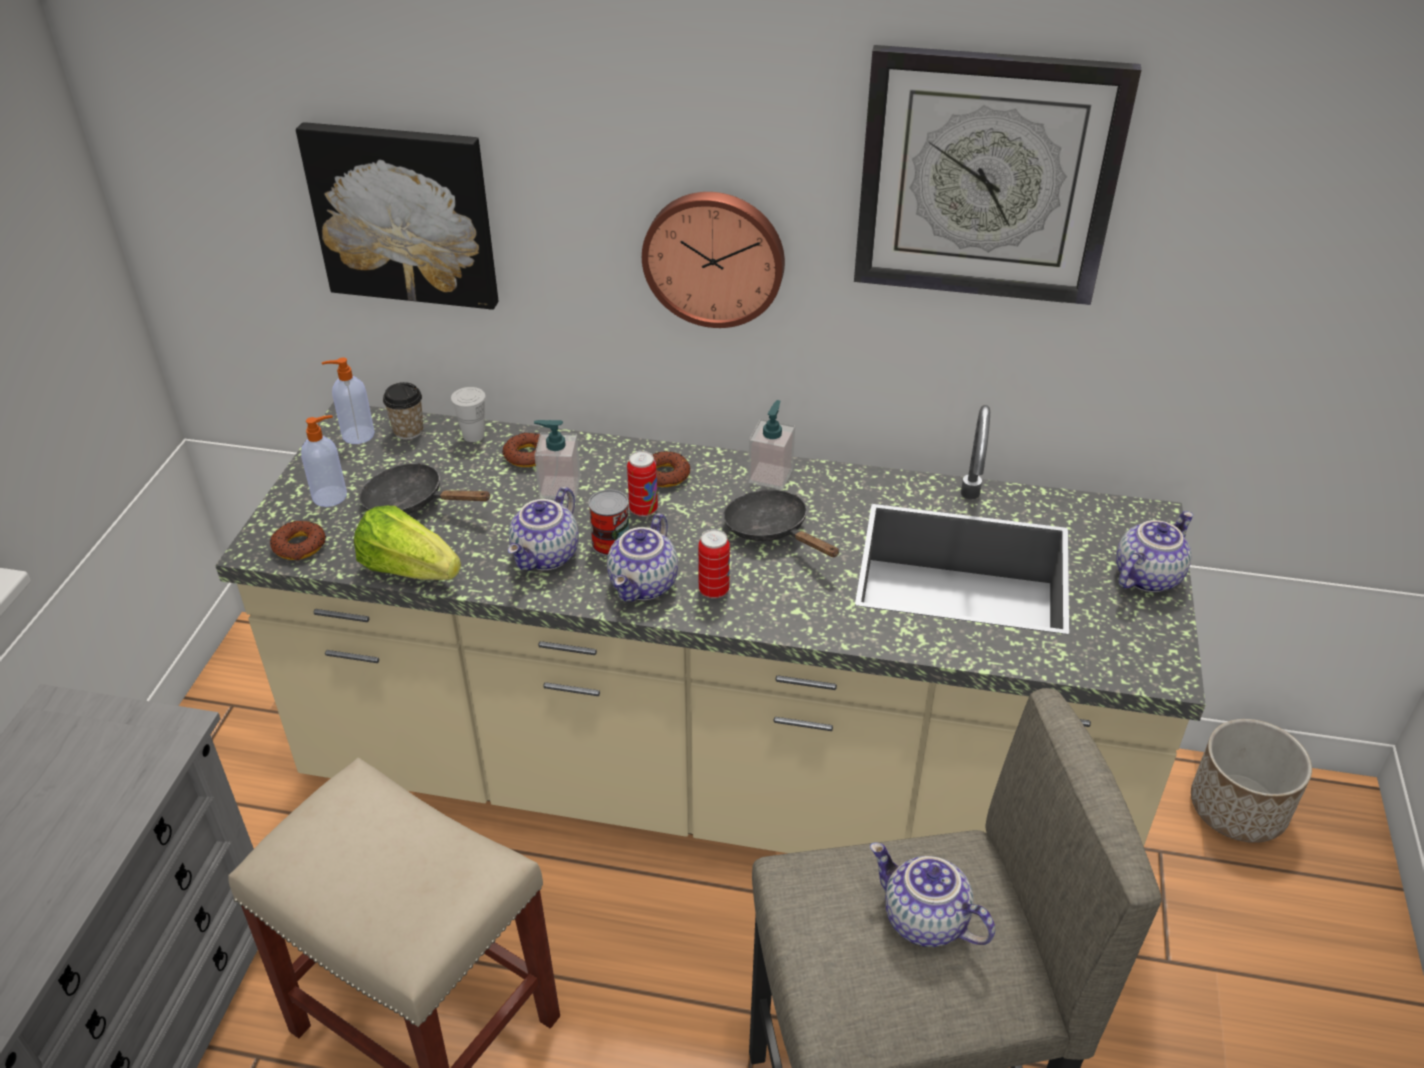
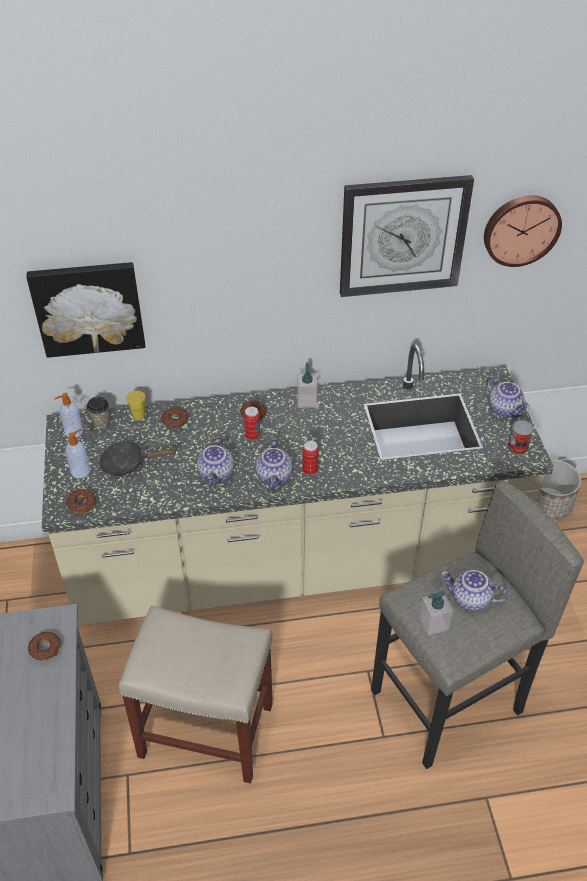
camera: 20 degrees left, 5 degrees up
lettuce [354,506,461,580] -> none
white cup [451,387,486,442] -> yellow cup [126,390,146,421]
soap dispenser [534,420,581,499] -> soap dispenser moved to [419,591,453,636]
can [588,489,629,556] -> can moved to [508,420,533,455]
wall clock [642,192,785,328] -> wall clock moved to [484,195,562,267]
black frying pan [723,489,839,557] -> none
teapot [1116,511,1193,592] -> teapot turned 120 degrees clockwise [486,376,530,417]
none -> donut [28,632,61,661]

